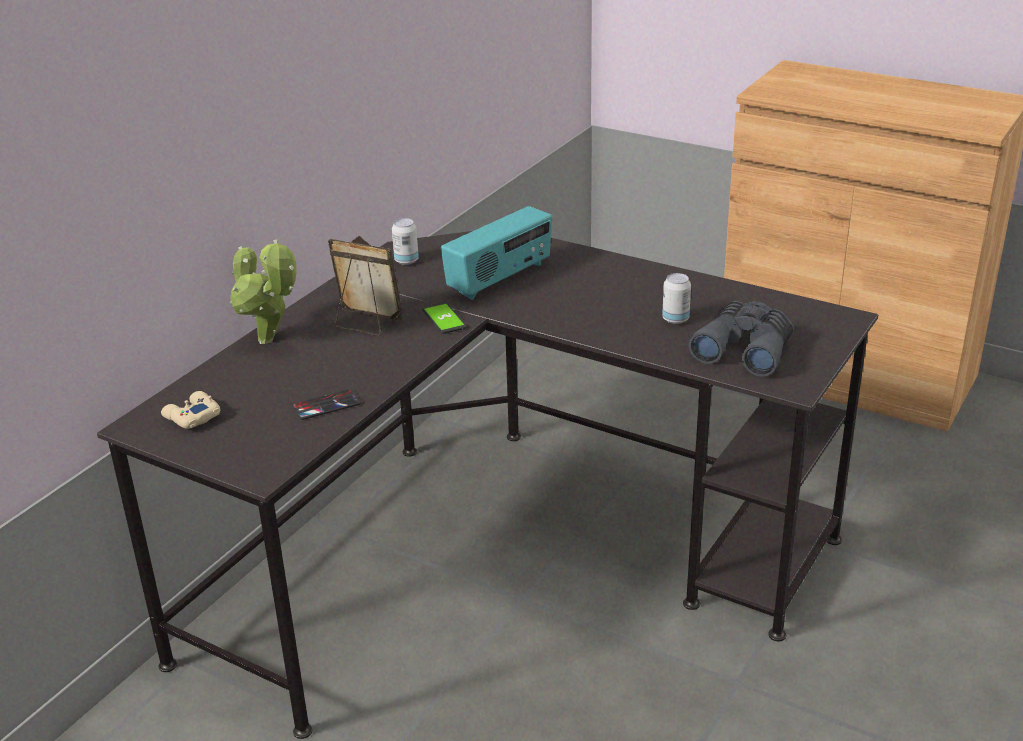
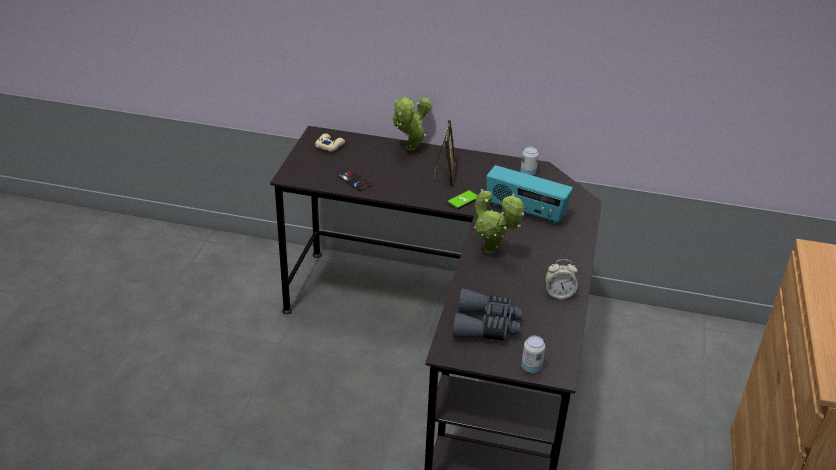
camera: 70 degrees right, 5 degrees up
can [662,273,691,324] -> can moved to [521,336,545,373]
none -> potted plant [474,189,524,254]
none -> alarm clock [545,259,578,299]

